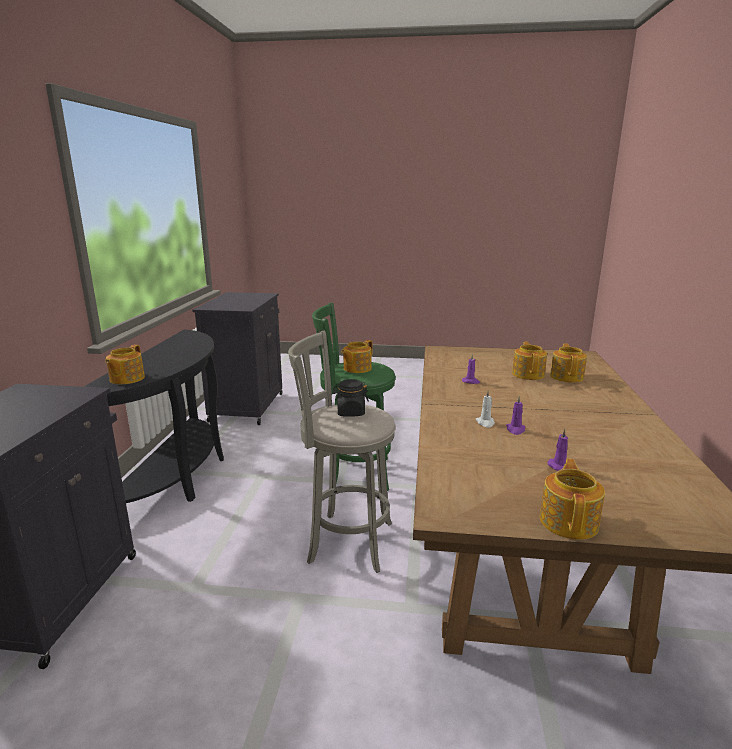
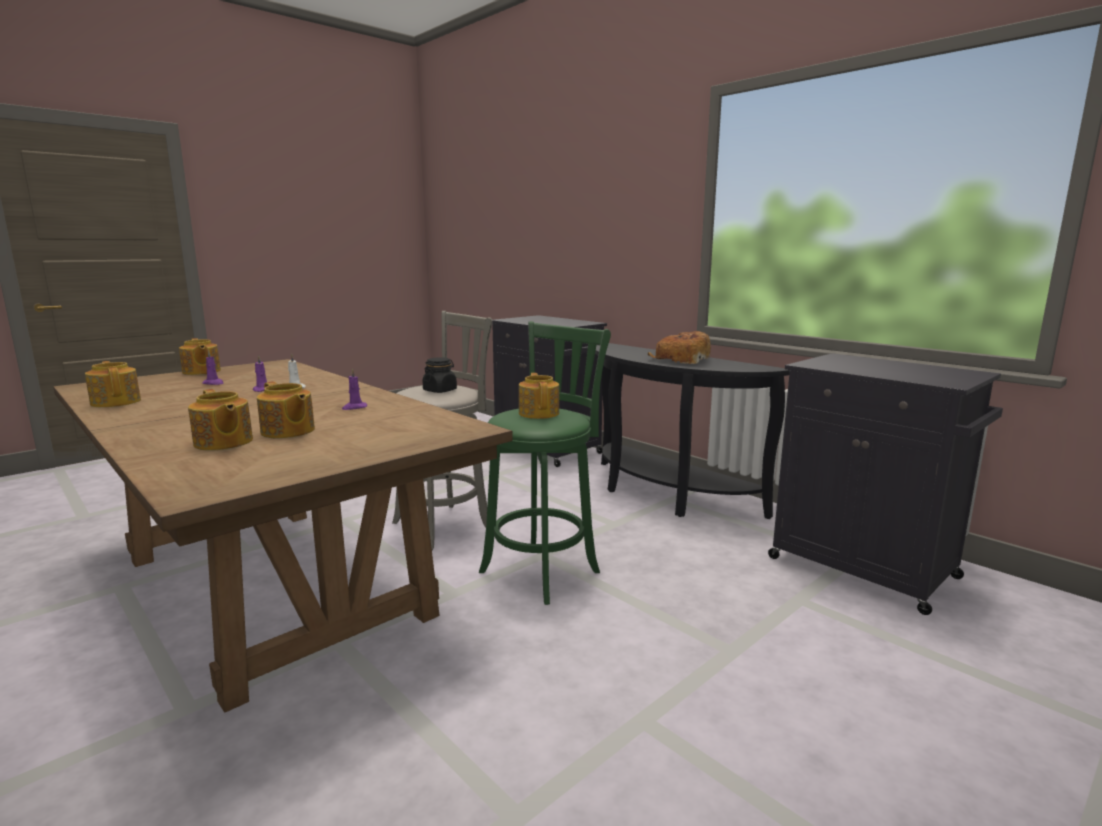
camera: 130 degrees right, 5 degrees down
teapot [105,345,145,384] -> teapot moved to [85,361,141,407]
none -> bread [648,331,711,364]

